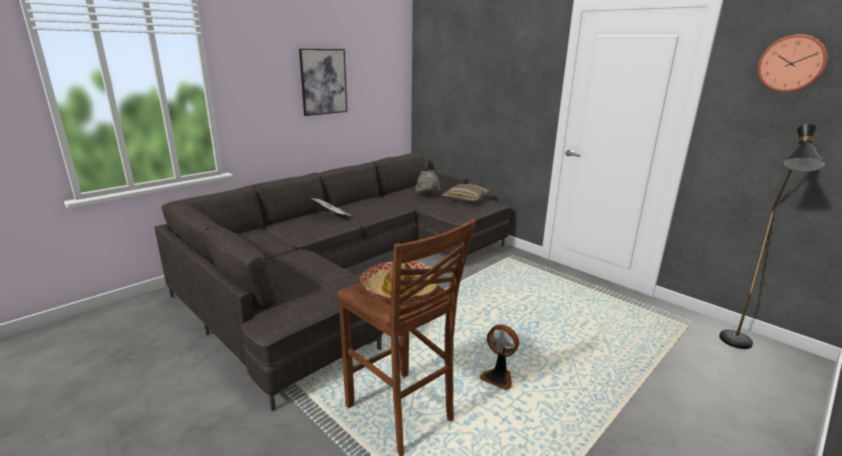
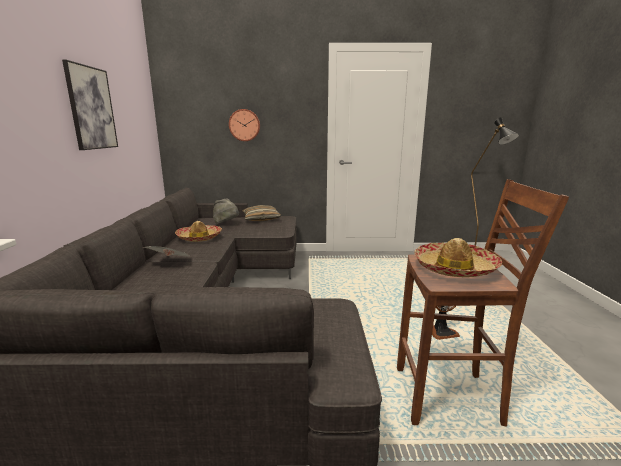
camera: 45 degrees left, 5 degrees down
wall clock [757,34,828,92] -> wall clock moved to [229,109,260,141]
none -> hat [175,221,222,242]

